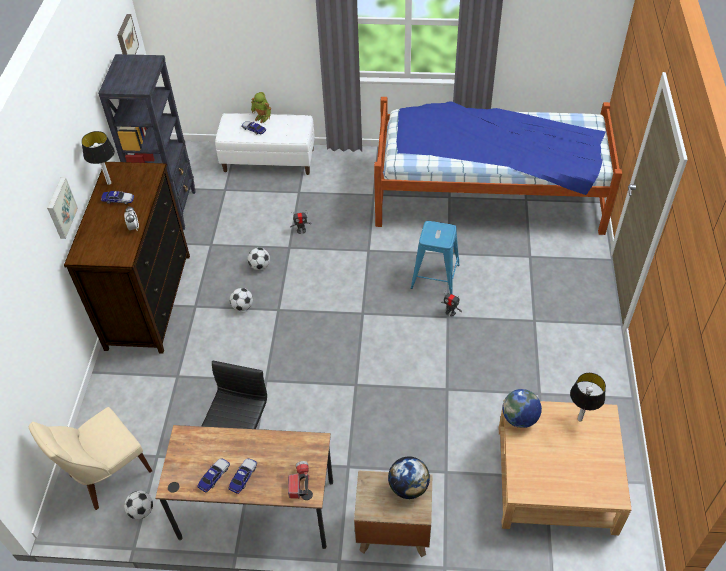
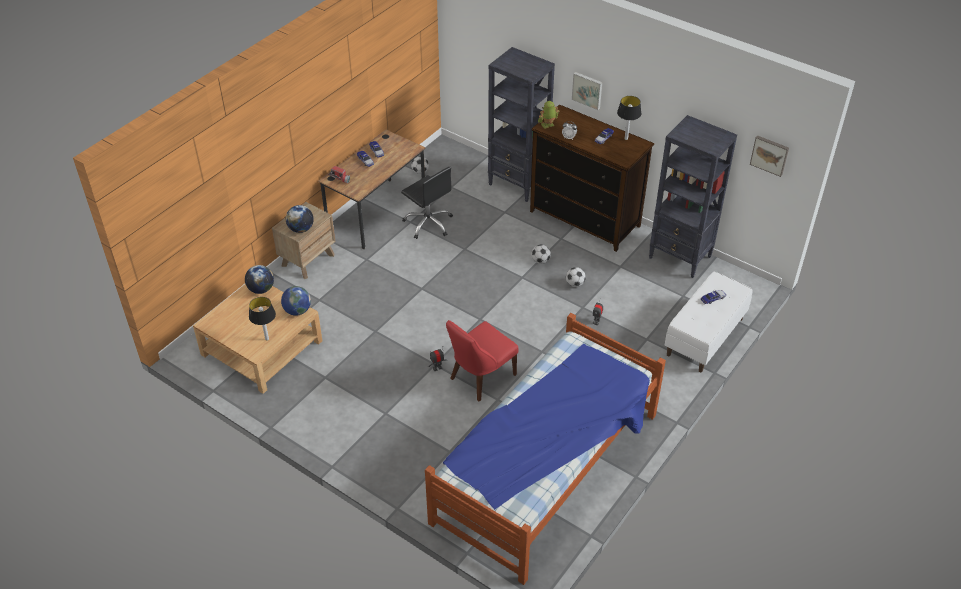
camera: 120 degrees right, 5 degrees down
beige chair [29,407,152,510] -> none
toy robot [251,92,271,123] -> toy robot moved to [538,101,559,129]
blue stool [411,221,460,295] -> red chair [446,320,518,401]
none -> globe [245,265,274,294]
none -> black bookcase [488,47,555,202]

